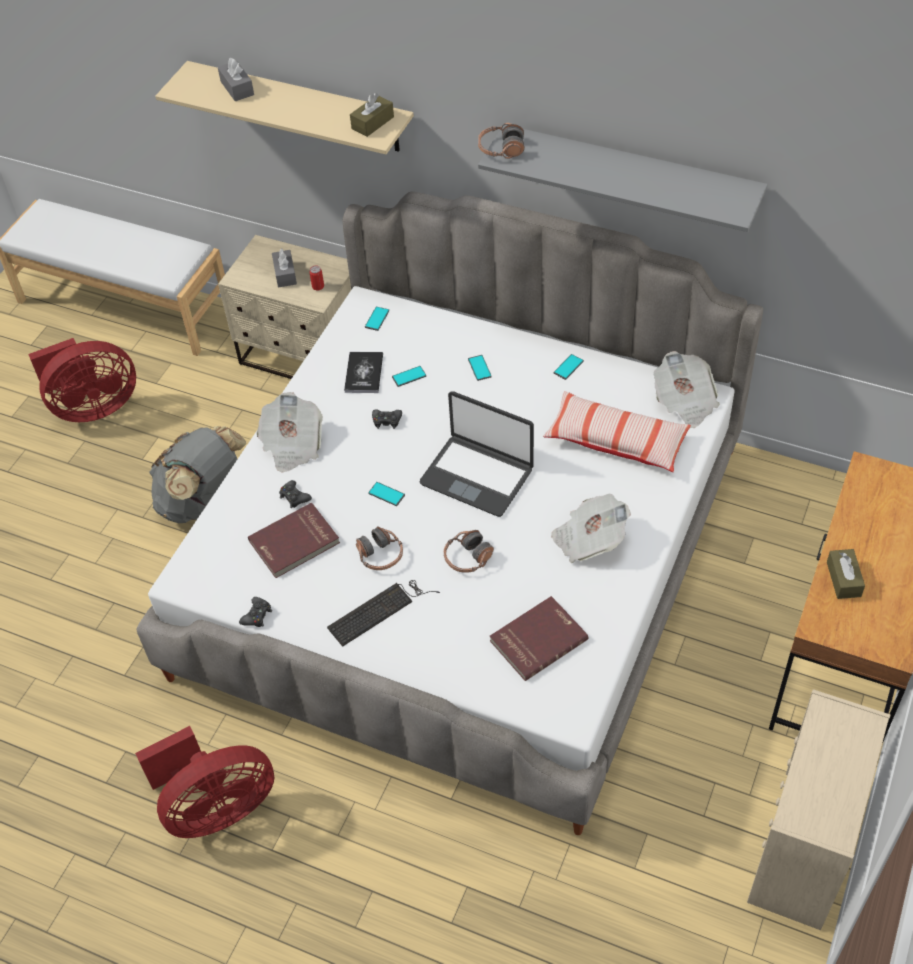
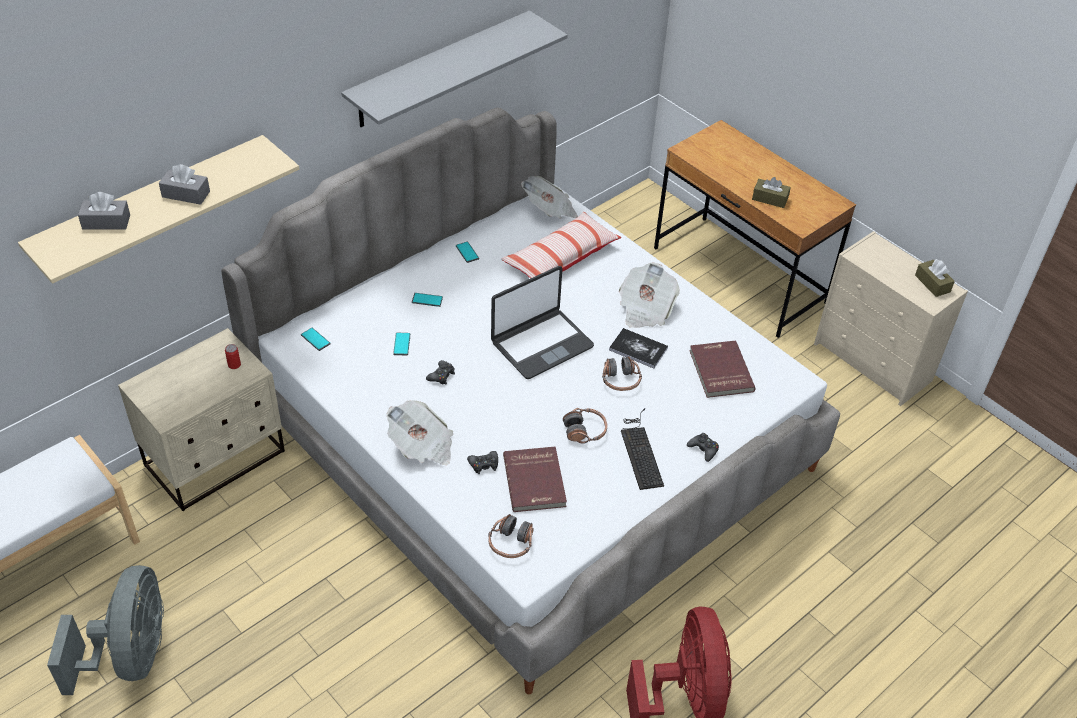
camera: 70 degrees left, 5 degrees down
red fan [28,338,136,422] -> grey fan [47,565,164,695]
grey backpack [149,426,246,523] -> none
black game controller [239,597,272,627] -> black game controller moved to [687,433,719,462]
grey tissue box [272,248,297,288] -> grey tissue box moved to [159,164,210,205]
book [344,352,383,393] -> book moved to [609,328,668,368]
brown tissue box [350,93,394,137] -> brown tissue box moved to [915,259,955,297]
phone [368,482,405,506] -> none
headphones [478,123,525,159] -> headphones moved to [488,514,534,558]

